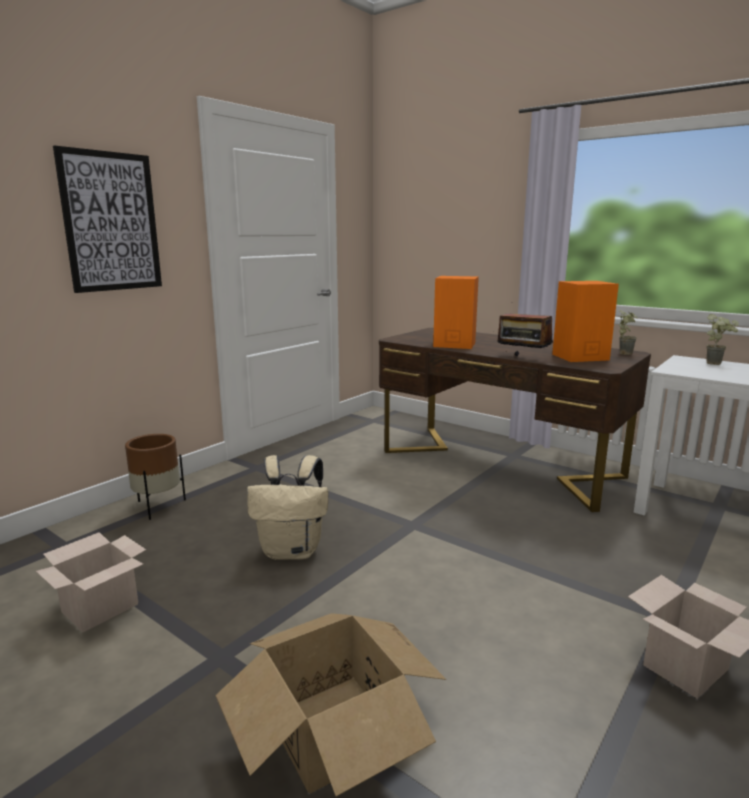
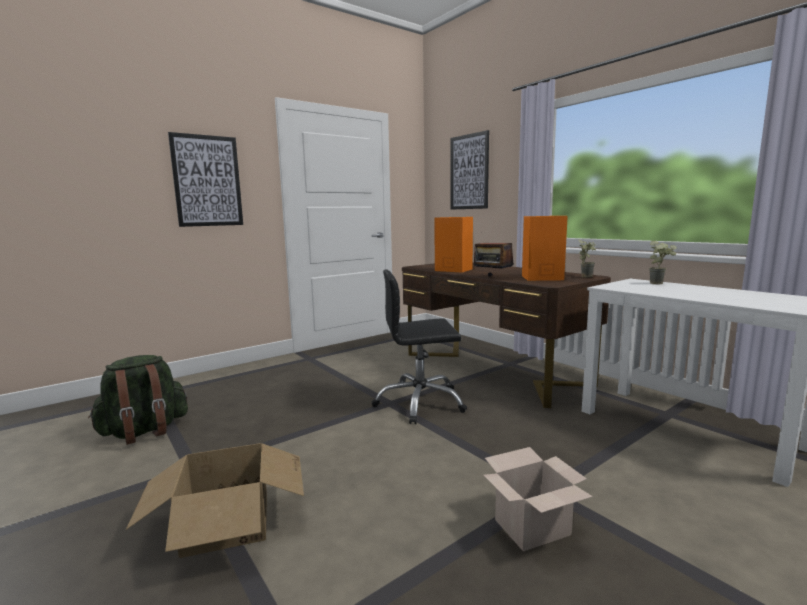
camera: 15 degrees right, 5 degrees down
cardboard box [36,532,146,632] -> green backpack [88,355,188,445]
brown planter [125,434,186,520] -> none
beige backpack [247,455,329,560] -> none
none -> black office chair [372,269,467,424]
none -> picture [451,130,489,210]

